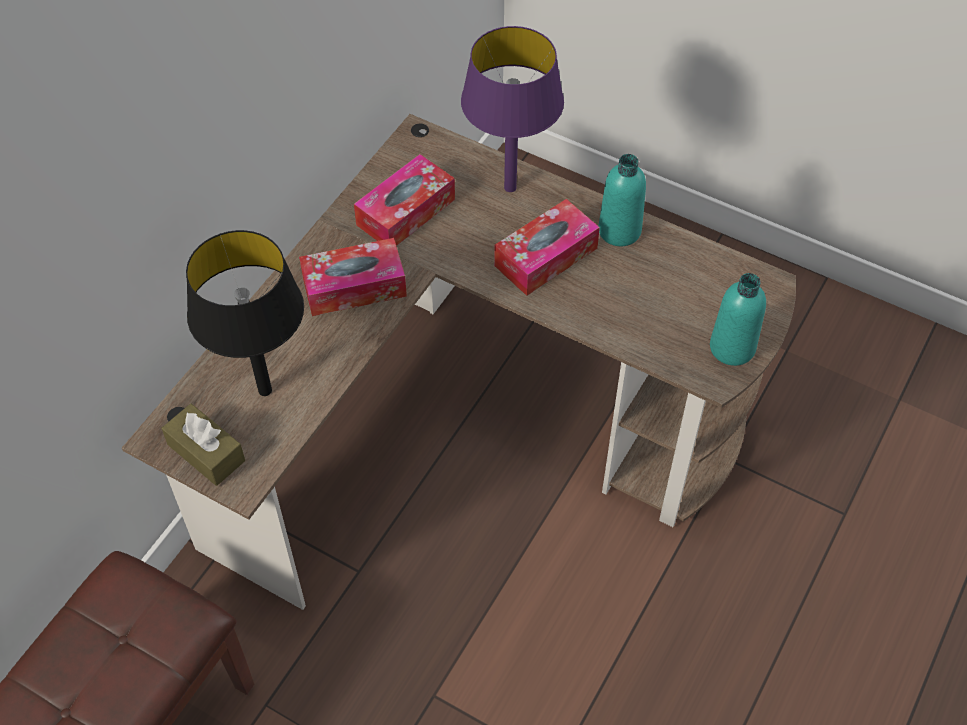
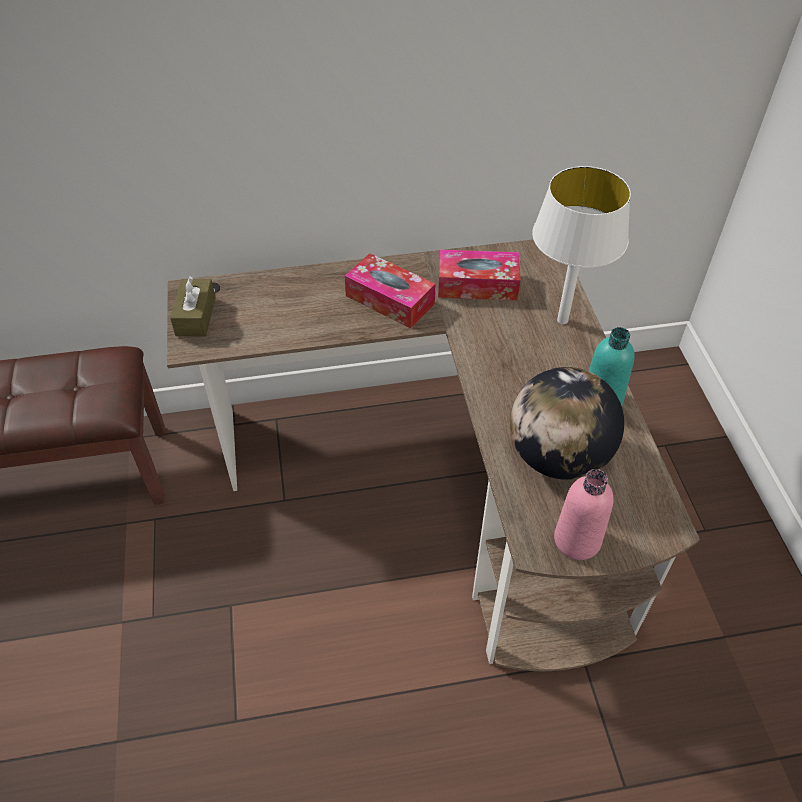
camera: 50 degrees right, 5 degrees down
black table lamp [186,230,304,396] -> none
purple table lamp [461,26,564,192] -> white table lamp [532,166,631,324]
tissue box [494,199,600,296] -> none
turquoise bottle [710,273,766,366] -> pink bottle [554,469,613,560]
none -> globe [510,367,624,480]

